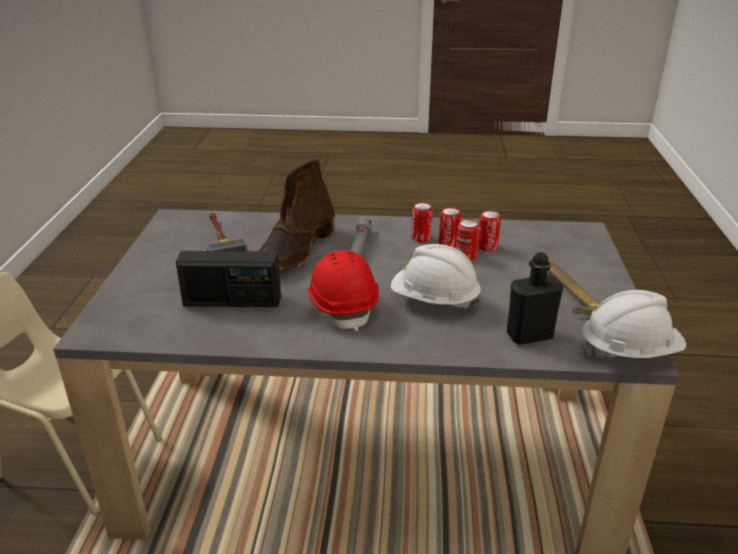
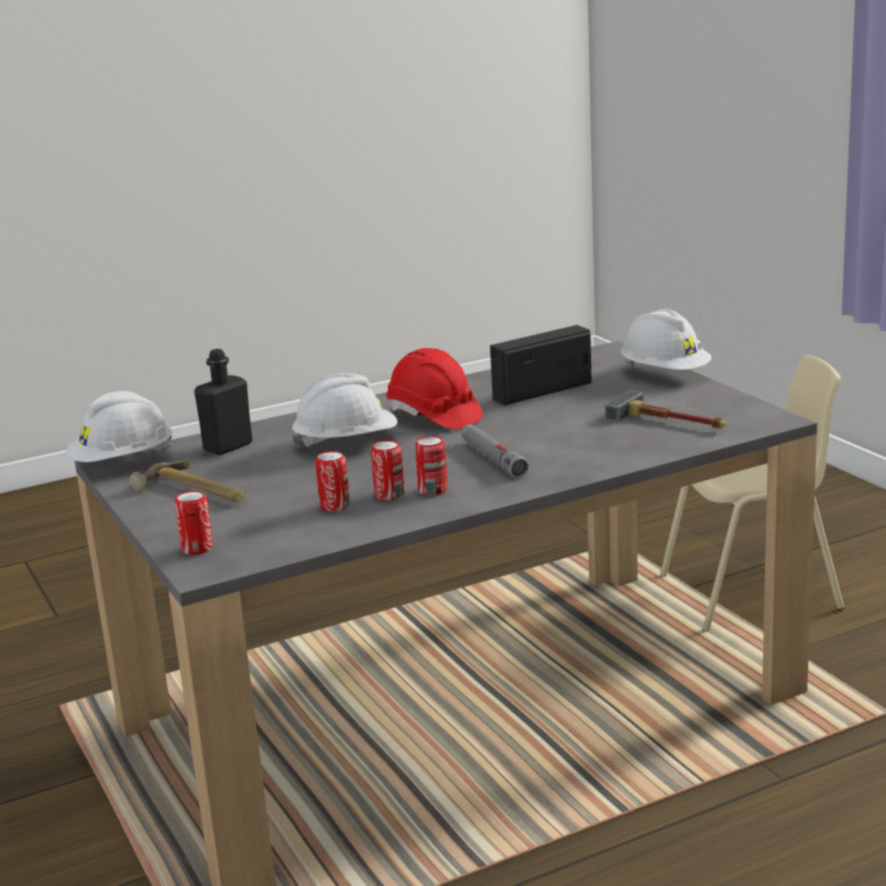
camera: 150 degrees right, 10 degrees down
brown boot [259,159,335,273] -> none
can [456,219,479,261] -> can moved to [175,491,213,555]
none -> white hard hat [621,309,711,370]

